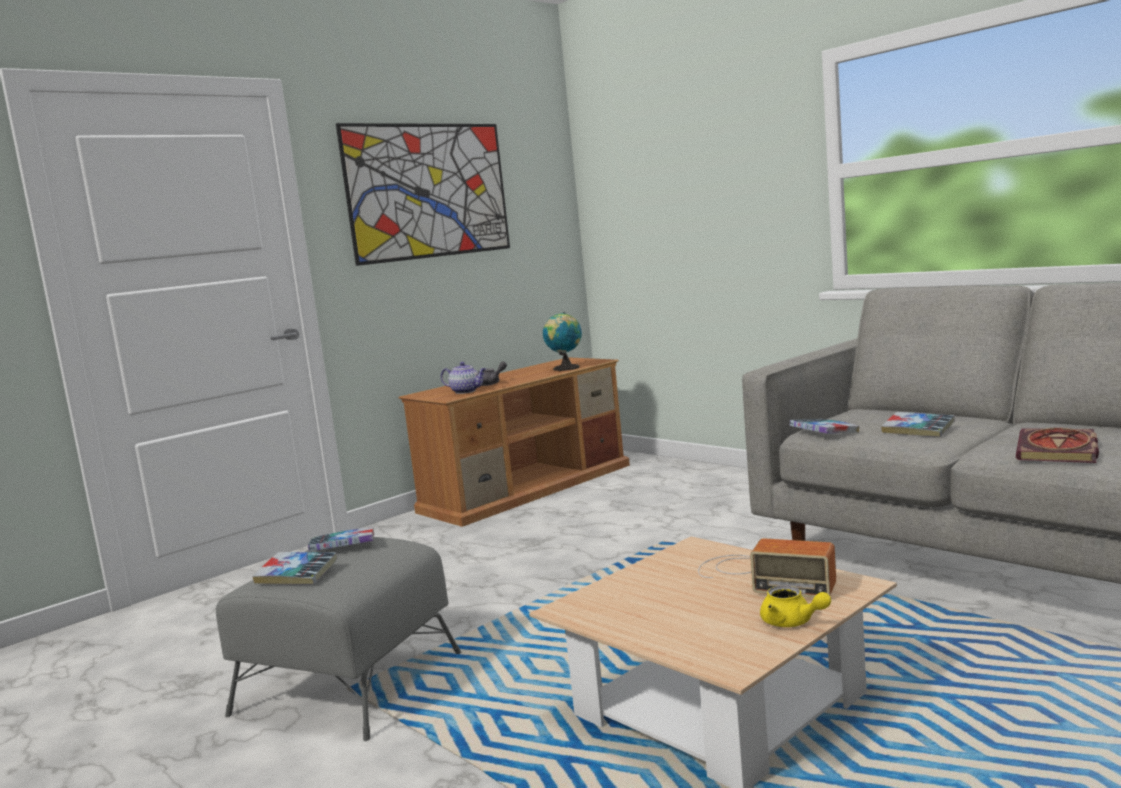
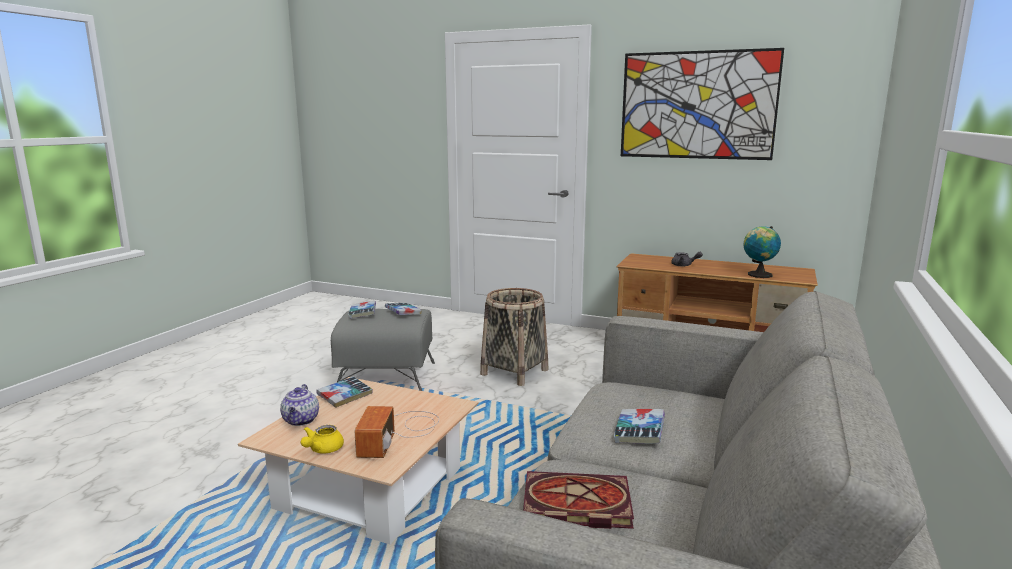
camera: 65 degrees right, 5 degrees up
teapot [441,362,486,394] -> teapot moved to [280,384,319,426]
book [790,419,859,434] -> book moved to [316,377,373,408]
none -> basket [480,288,548,386]

